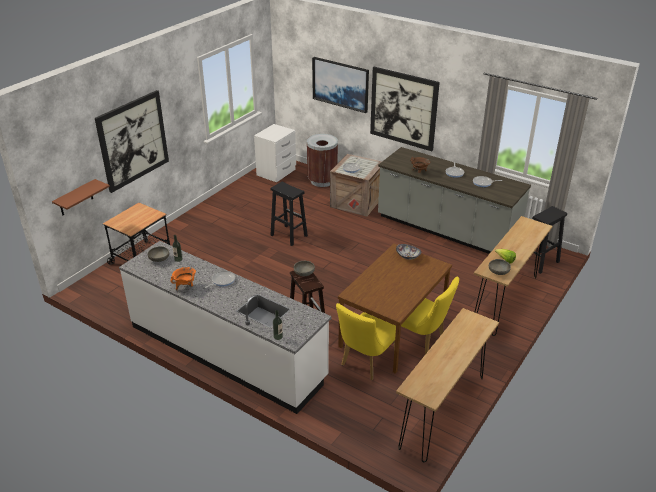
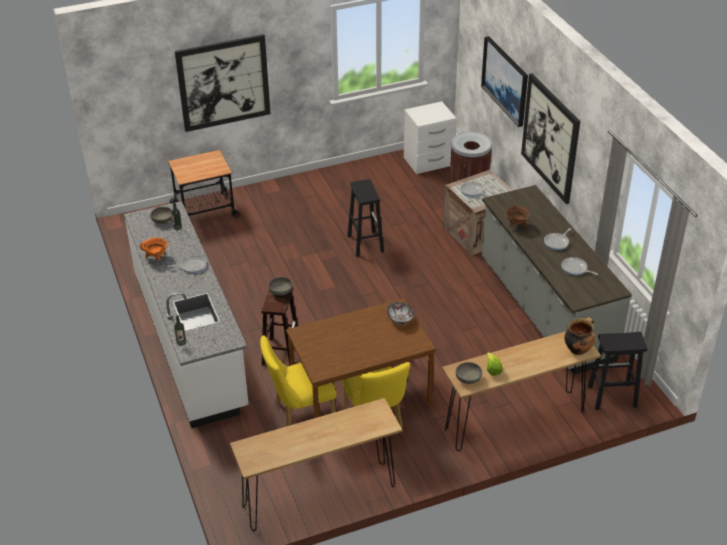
camera: 35 degrees right, 5 degrees up
brown shelf [52,179,110,215] -> none
none -> cooking pot [564,317,595,355]

